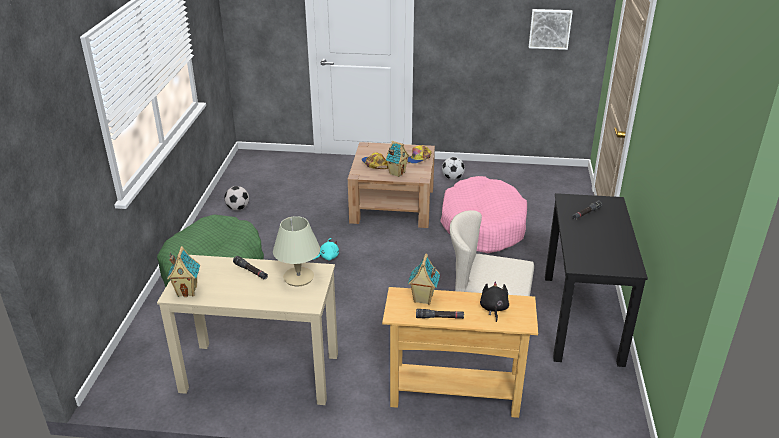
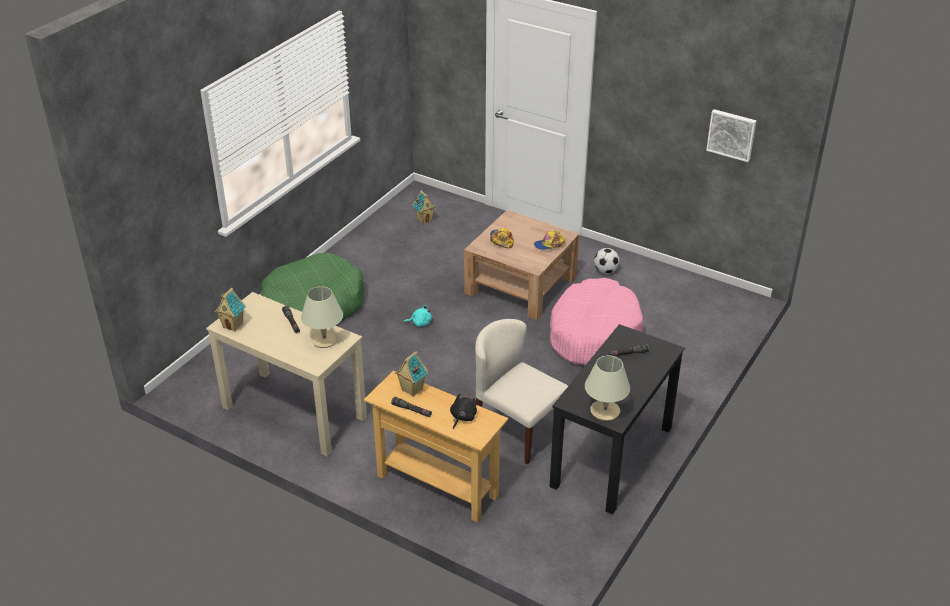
camera: 25 degrees right, 5 degrees up
football [224,186,249,210] -> none
toy house [385,141,410,177] -> toy house moved to [412,190,436,224]
none -> beige table lamp [585,355,630,421]

